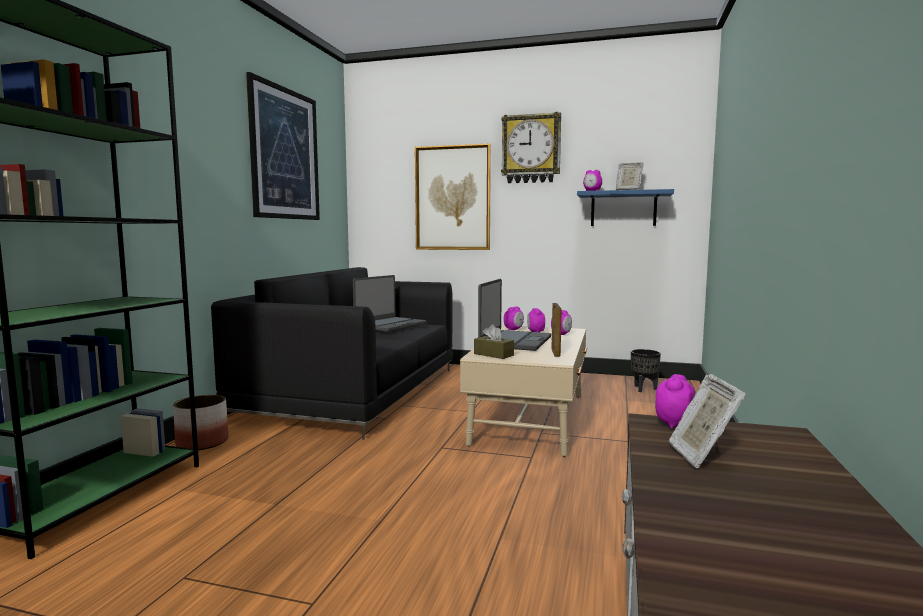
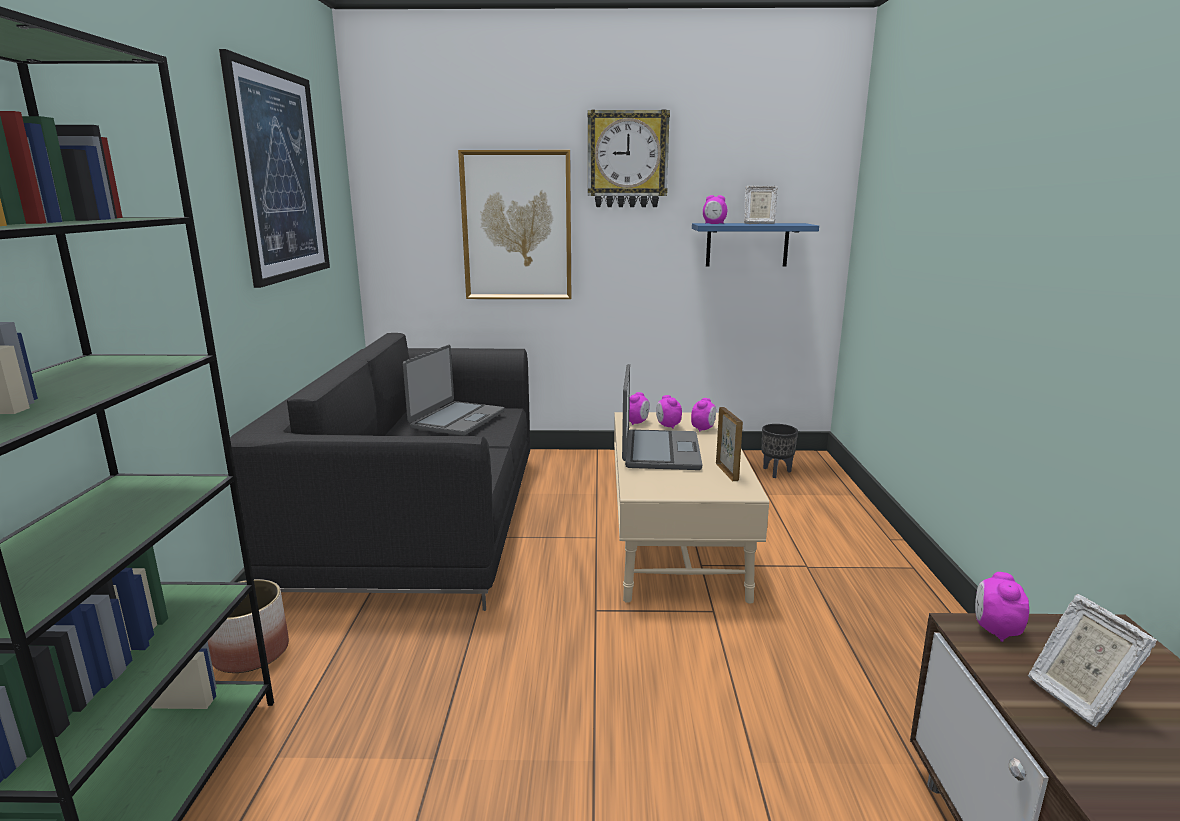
camera: 15 degrees left, 10 degrees up
brown tissue box [474,325,514,359] -> none

